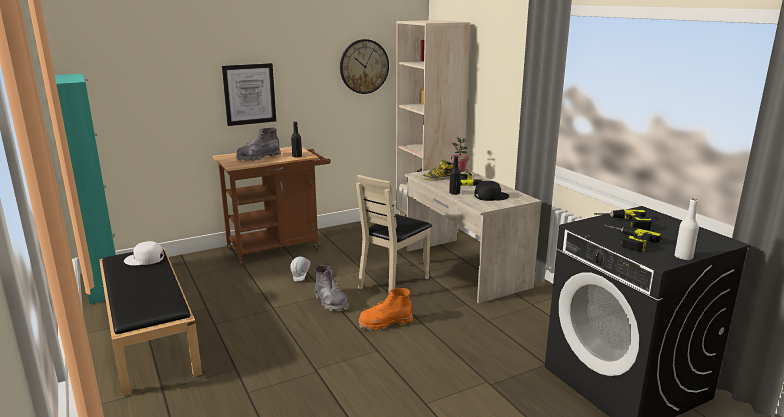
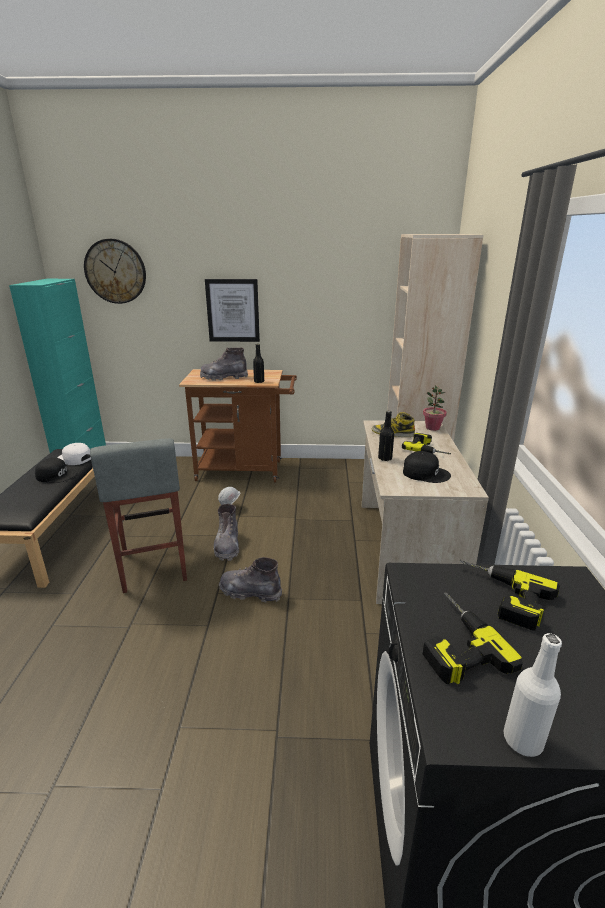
camera: 30 degrees right, 5 degrees up
wall clock [340,39,389,94] -> wall clock moved to [84,239,146,304]
beige chair [356,175,432,295] -> none
orange boot [359,288,413,331] -> grey boot [219,557,282,602]
none -> black cap [35,458,77,483]
none -> grey stool [90,438,187,593]

